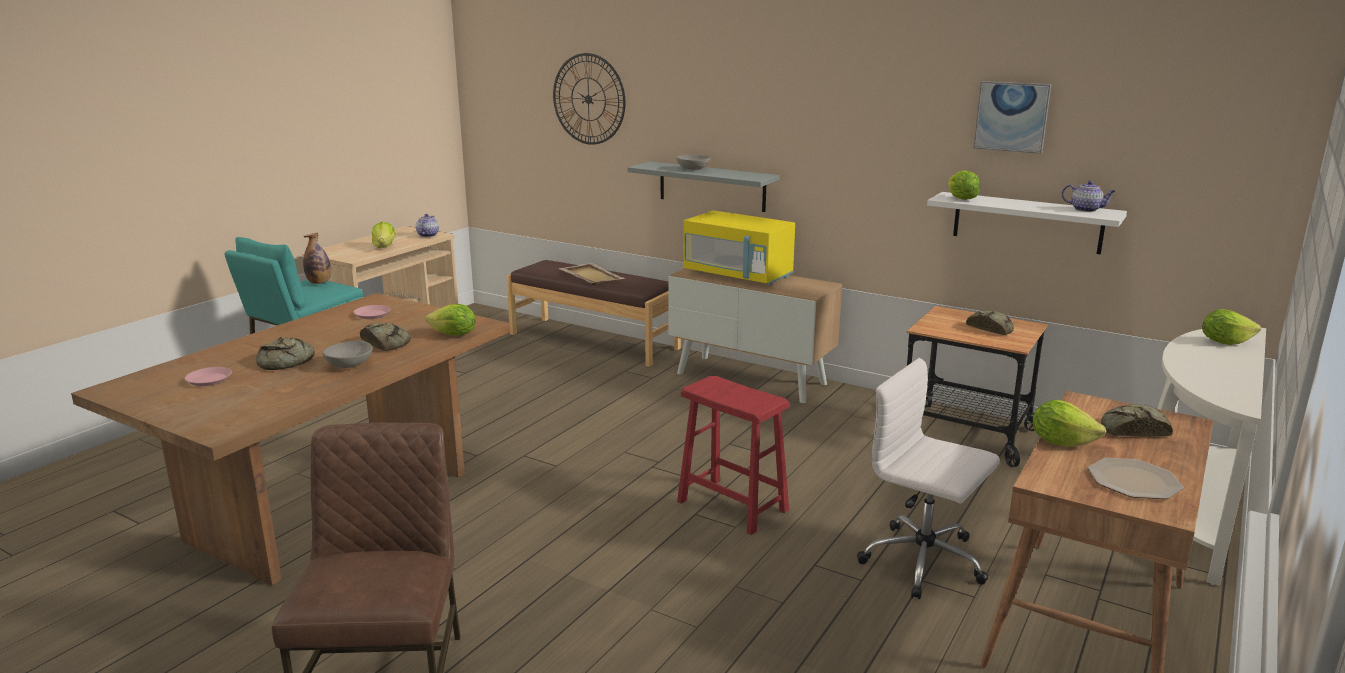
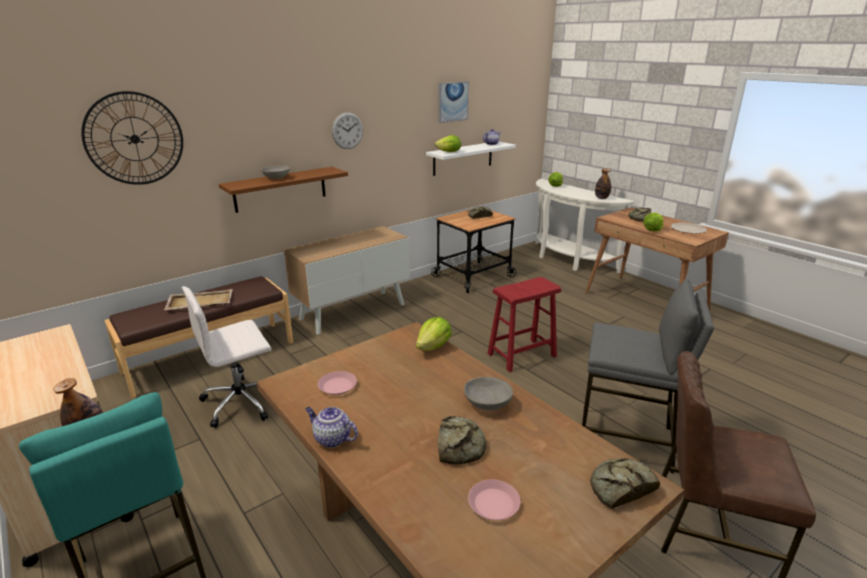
camera: 70 degrees left, 5 degrees up
bread [360,323,411,351] -> bread moved to [590,458,660,509]
lettuce [372,222,396,248] -> none
teapot [416,214,439,237] -> teapot moved to [305,407,358,448]
grey shelf [627,162,780,212] -> brown shelf [219,167,348,213]
yellow microwave [683,210,795,286] -> none
white office chair [857,358,1000,599] -> white office chair moved to [182,286,271,428]
none -> wall clock [332,112,363,149]
none -> grey stool [582,278,714,474]
none -> bottle [595,168,611,199]

